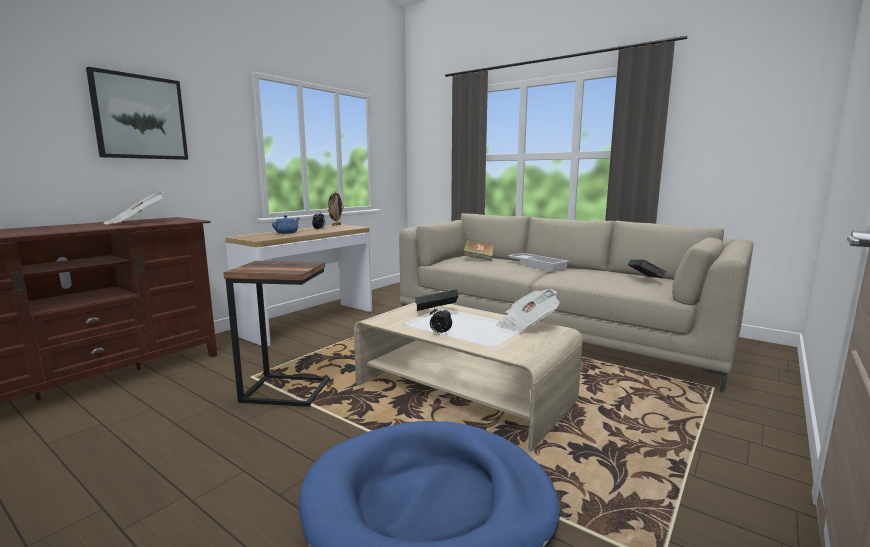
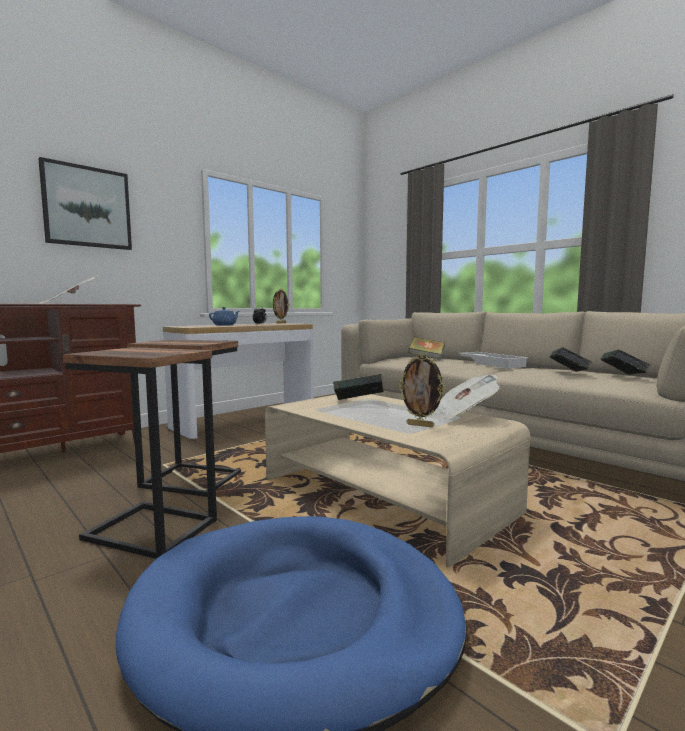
camera: 10 degrees right, 5 degrees down
alarm clock [430,306,452,335] -> none
none -> side table [63,347,217,559]
none -> picture frame [398,354,445,427]
none -> book [550,347,593,372]

